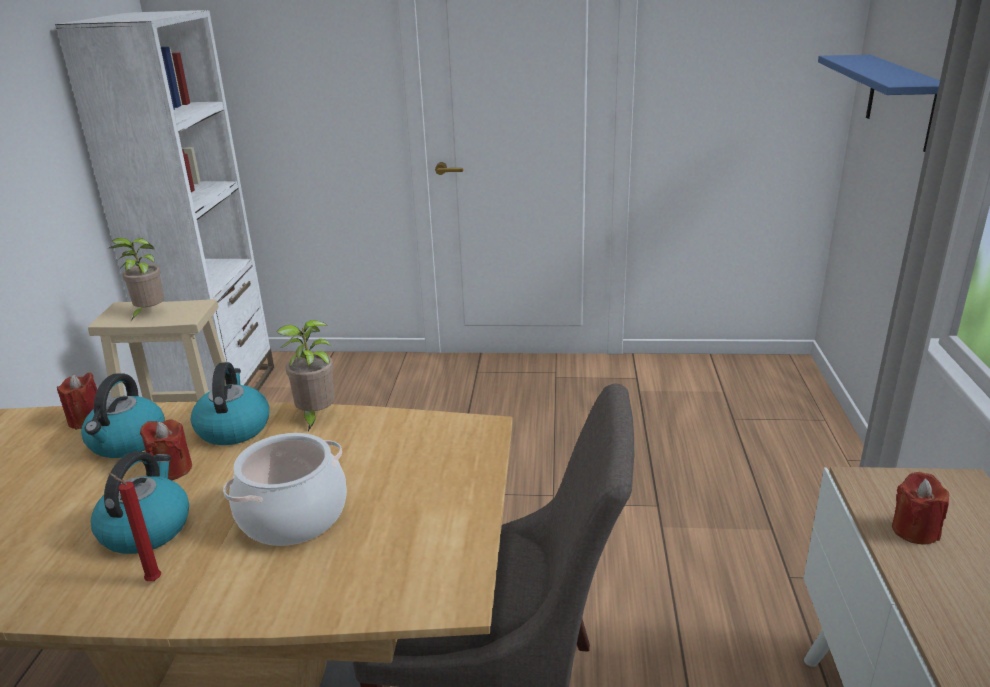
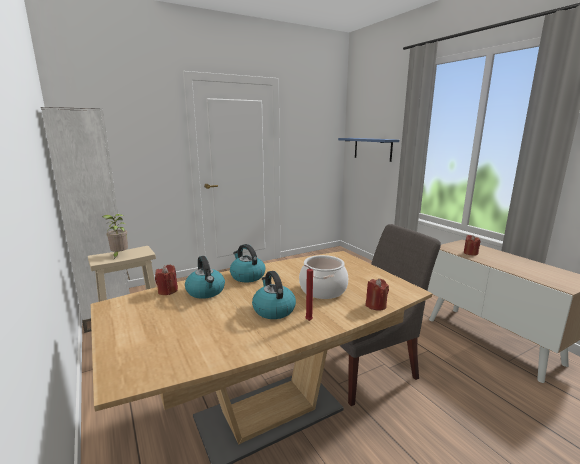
camera: 35 degrees left, 10 degrees down
red candle [140,419,192,480] -> red candle moved to [365,279,389,311]
potted plant [276,320,335,431] -> none

